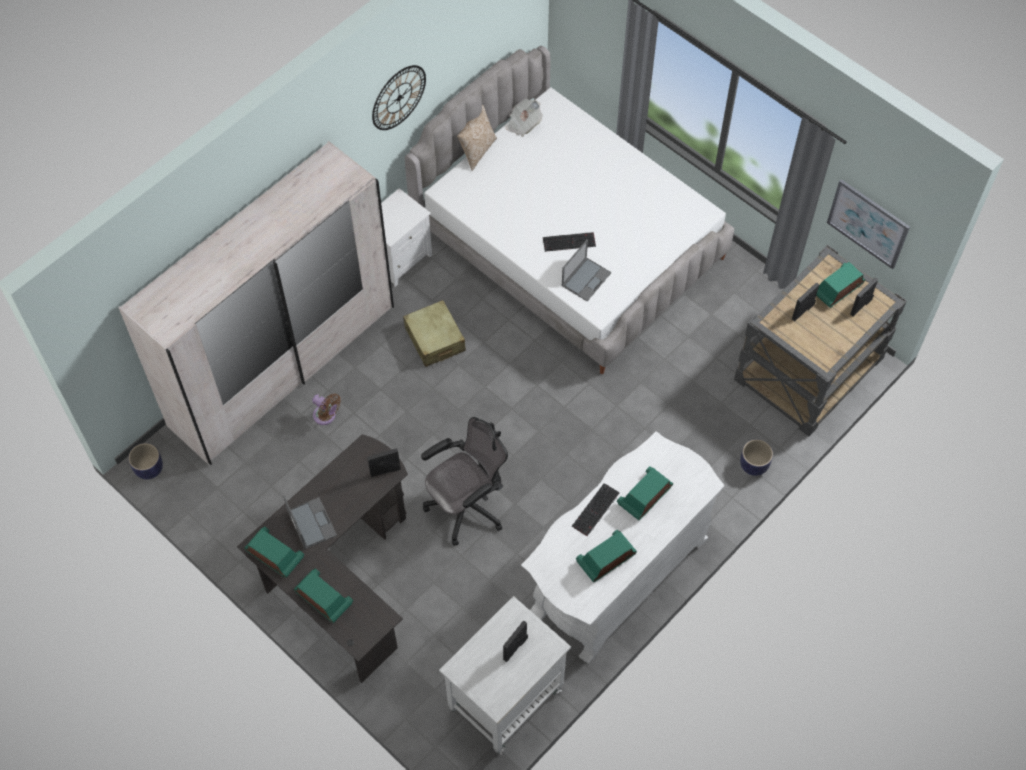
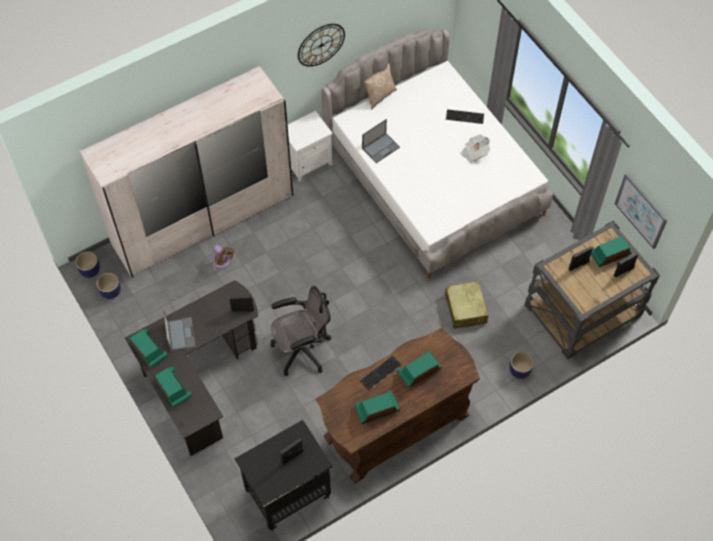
camera: 15 degrees right, 0 degrees up
beige suitcase [403,300,466,367] -> beige suitcase moved to [445,281,488,329]
white cart [439,596,571,755] -> black cart [235,420,333,532]
newspaper [505,99,542,137] -> newspaper moved to [460,134,490,163]
white dresser [521,431,725,664] -> brown dresser [315,327,480,484]
keyboard [543,232,596,252] -> keyboard moved to [446,109,484,124]
laptop [562,239,611,301] -> laptop moved to [362,119,400,163]
none -> planter [96,273,121,299]

